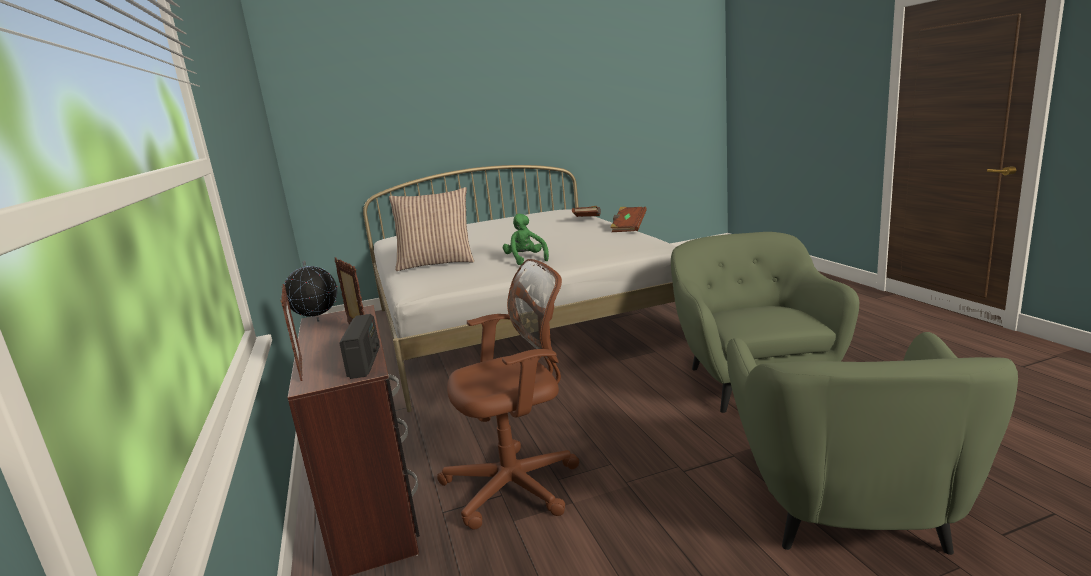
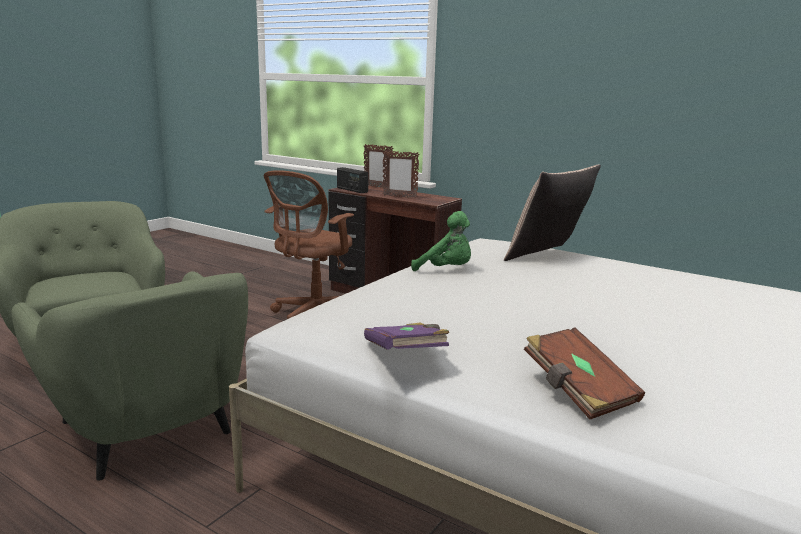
camera: 140 degrees right, 0 degrees up
globe [284,260,337,322] -> none
brown book [611,207,647,232] -> purple book [364,323,450,350]

